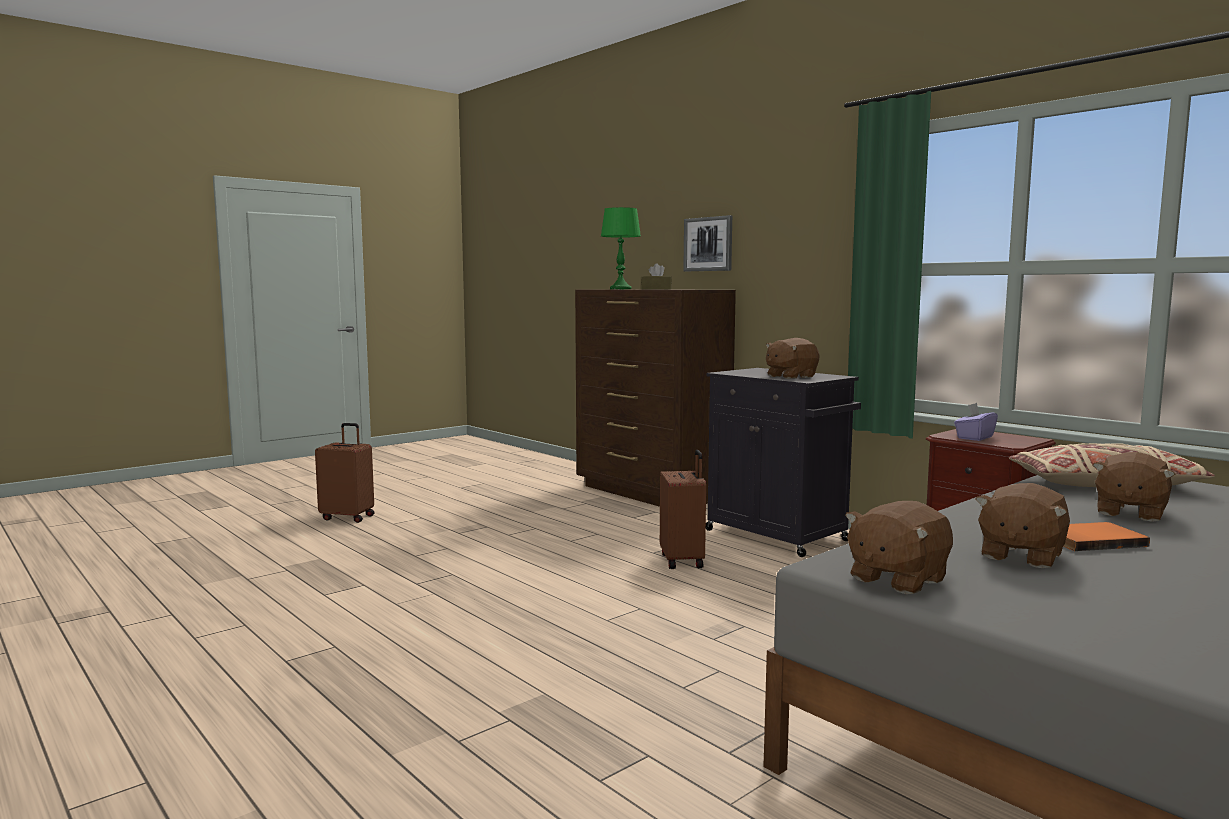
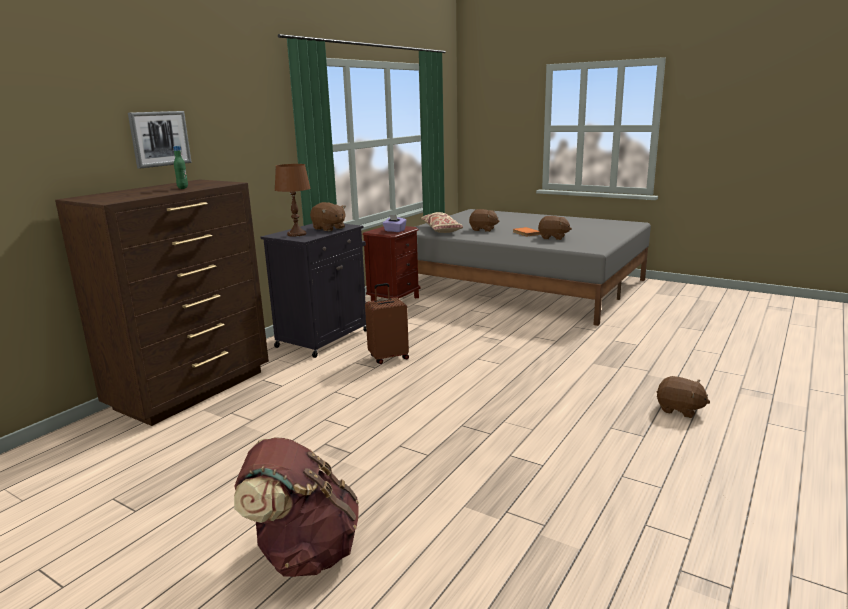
camera: 105 degrees left, 10 degrees up
brown suitcase [315,423,375,523] -> brown backpack [234,437,359,577]
green table lamp [601,207,641,289] -> none
brown tissue box [641,263,672,289] -> green bottle [173,146,188,189]
brown plush toy [845,501,953,594] -> brown plush toy moved to [657,376,710,418]
none -> brown table lamp [275,164,311,237]

